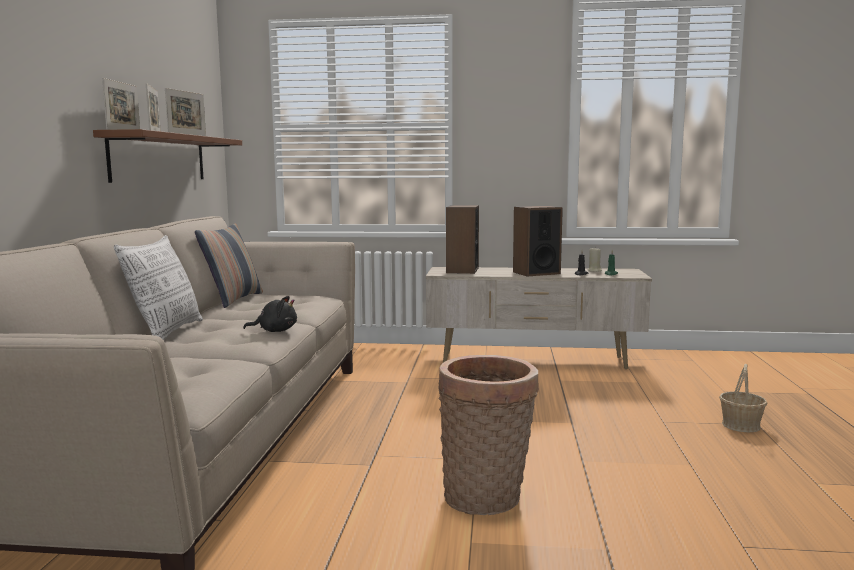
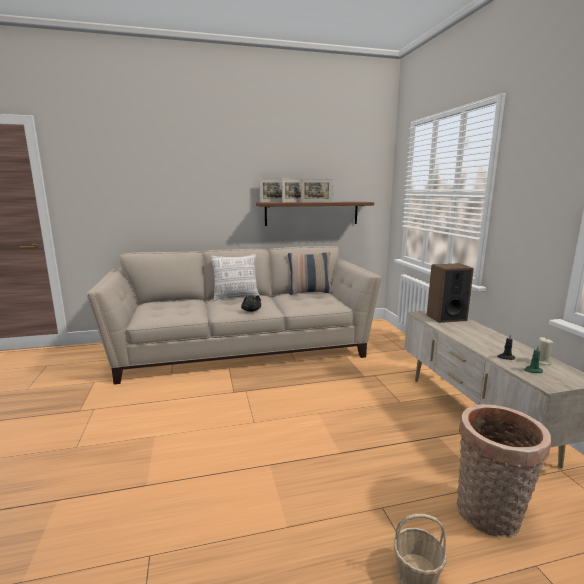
camera: 70 degrees right, 5 degrees up
basket [438,355,539,515] -> basket moved to [457,404,551,537]
speaker [513,206,563,277] -> none

